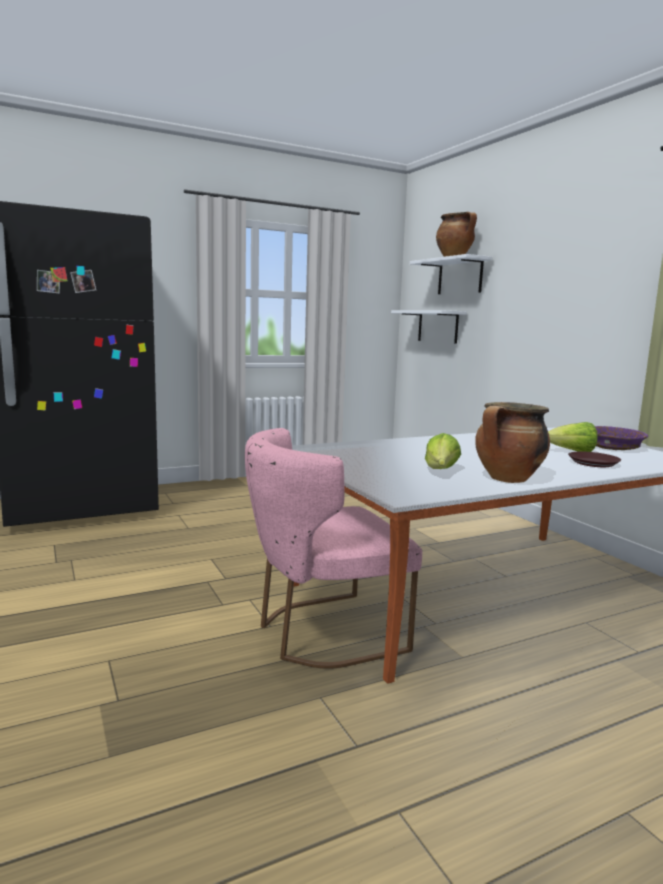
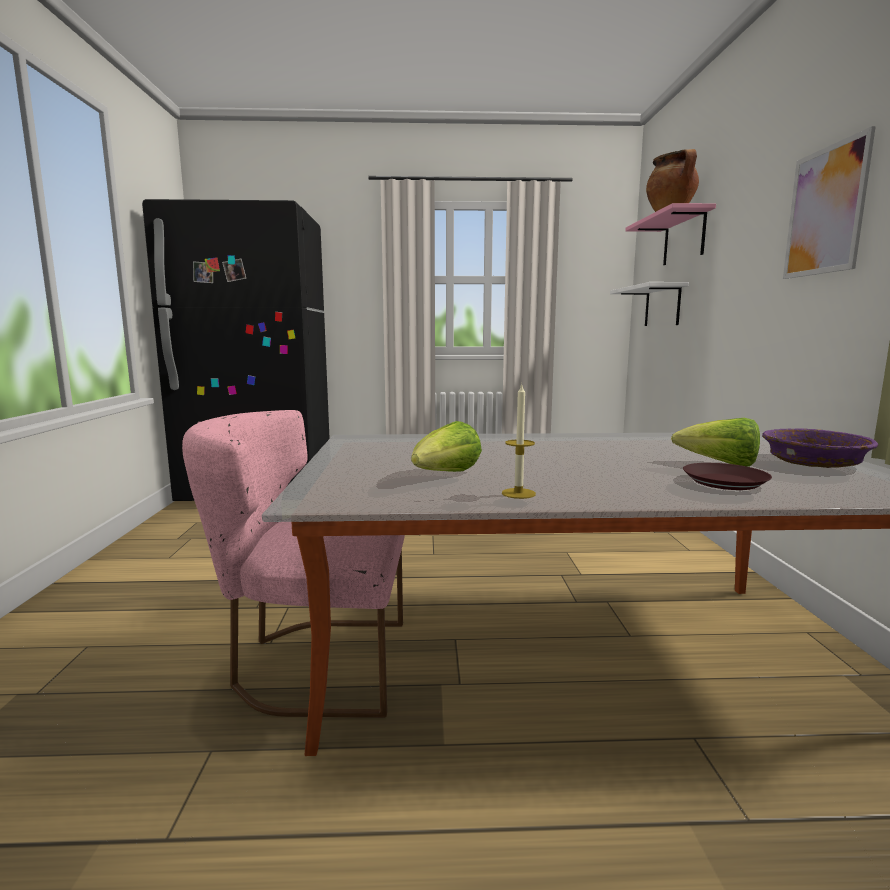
camera: 25 degrees right, 0 degrees up
white shelf [410,254,493,294] -> pink shelf [625,203,716,265]
cooking pot [475,402,550,483] -> candle [502,385,536,499]
none -> picture [783,126,876,279]

